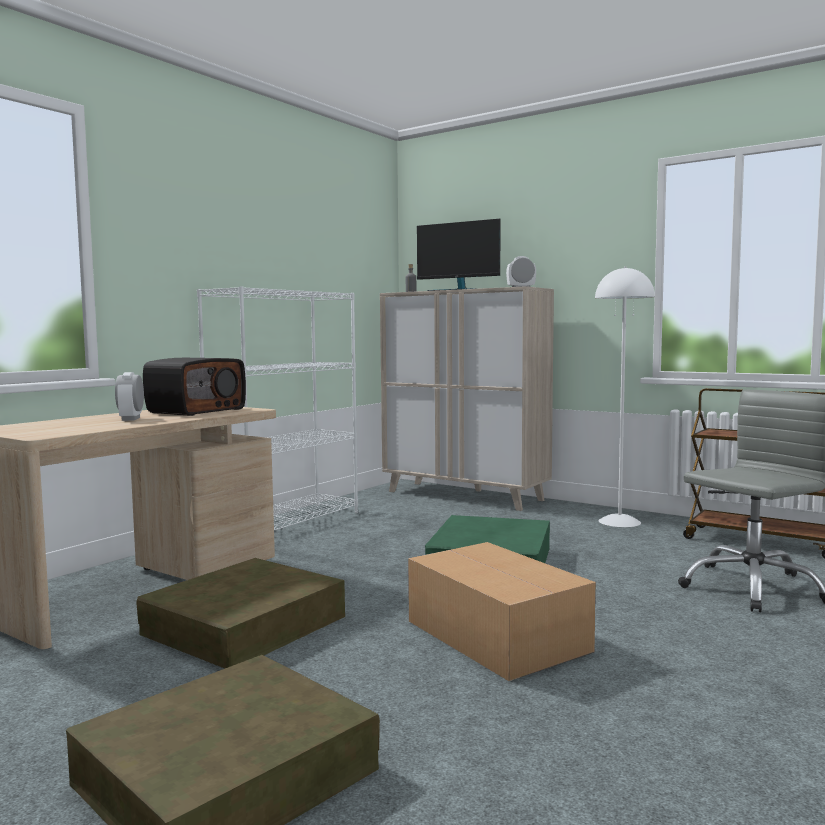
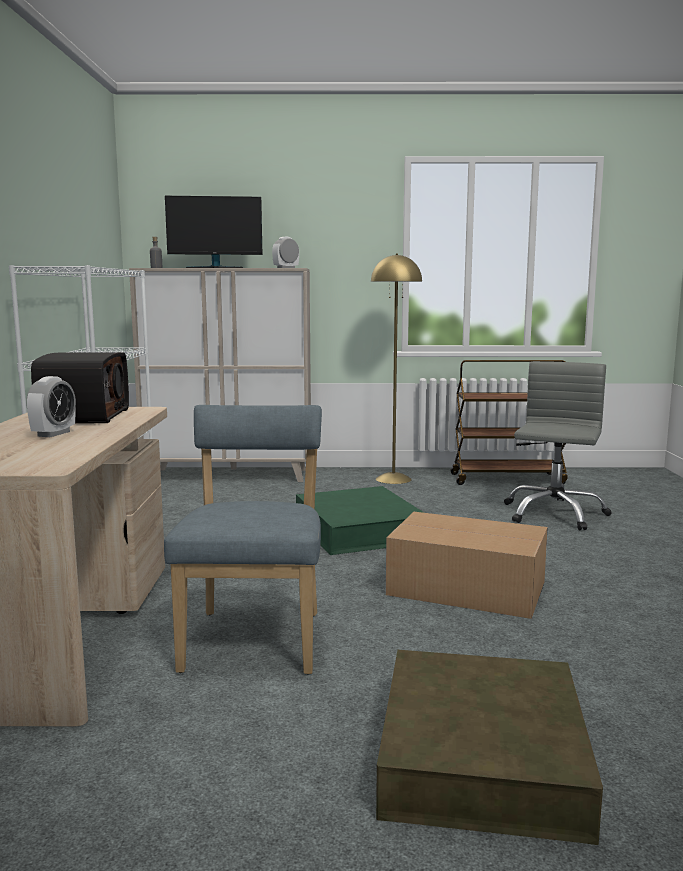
camera: 35 degrees left, 5 degrees up
alarm clock [115,372,144,421] -> alarm clock turned 120 degrees counterclockwise [26,376,76,437]
brown storage box [137,558,345,668] -> blue chair [164,405,322,675]
white floor lamp [595,266,655,527] -> yellow floor lamp [371,254,422,484]

